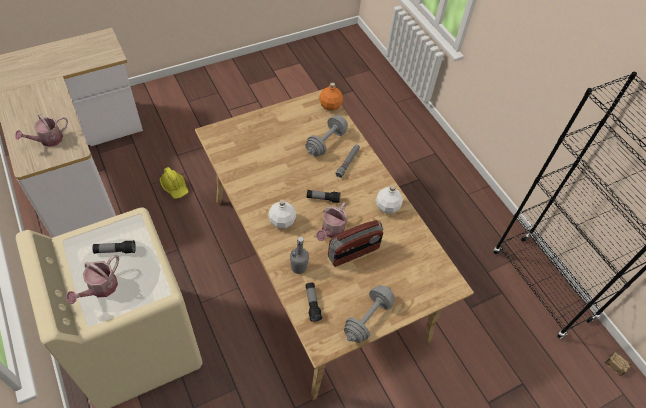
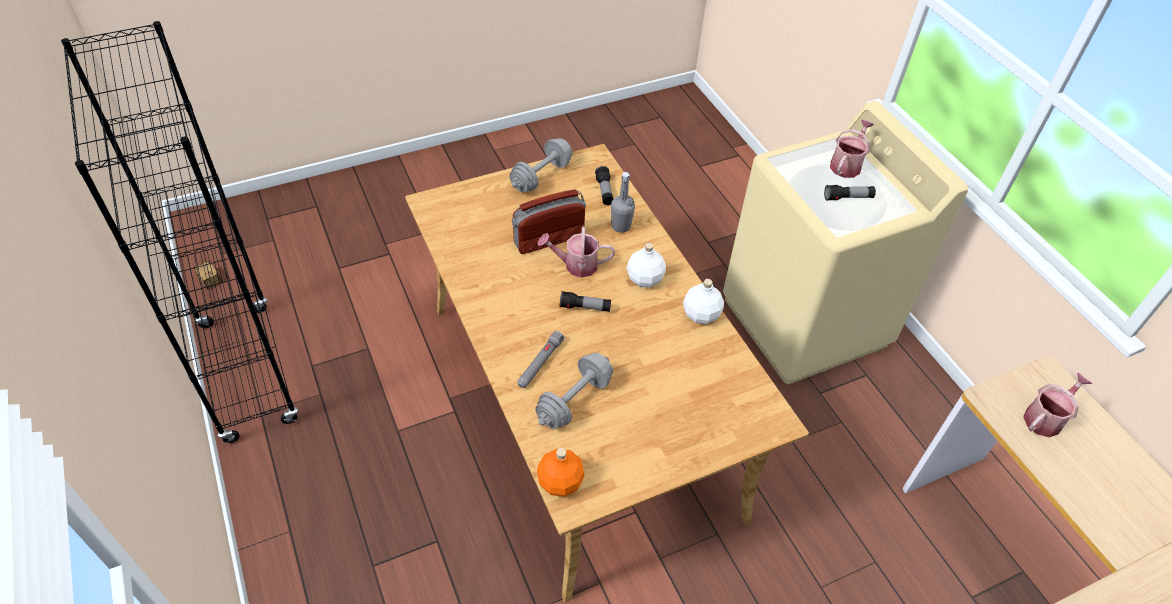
camera: 175 degrees left, 5 degrees down
yellow hard hat [160,167,189,199] -> none
watering can [316,202,347,241] -> watering can turned 120 degrees counterclockwise [537,226,615,278]
white bottle [376,185,403,214] -> white bottle moved to [683,279,724,324]

